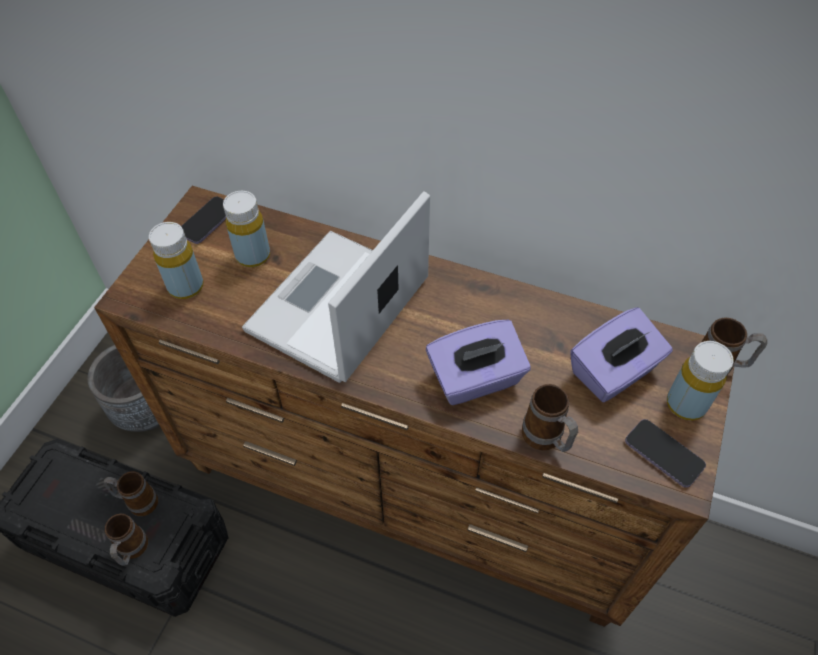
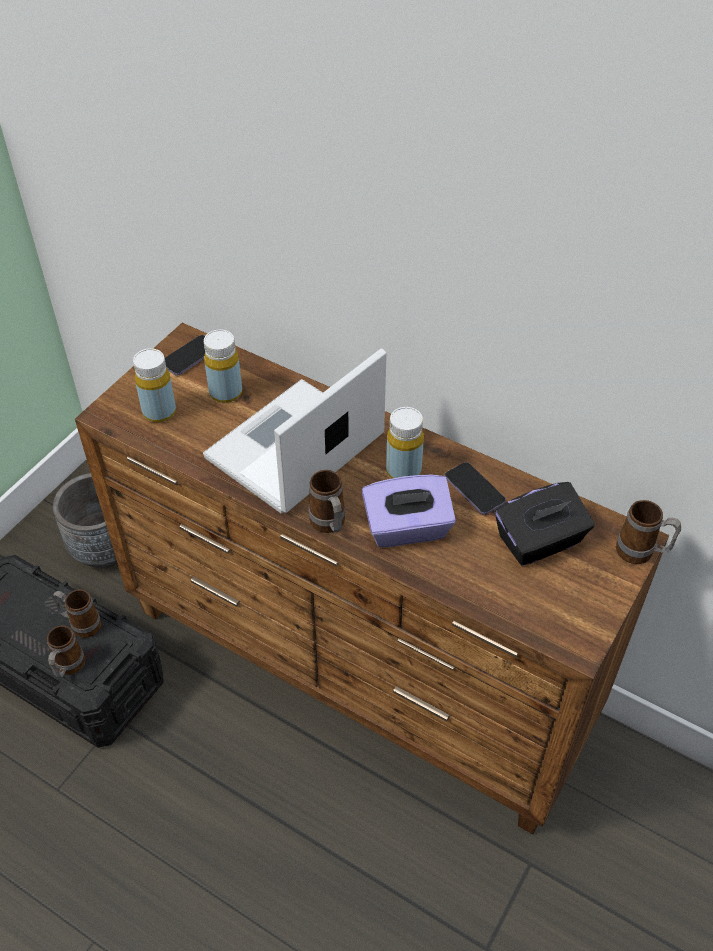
camera: 10 degrees right, 5 degrees down
mug [522,384,578,452] -> mug moved to [309,470,345,533]
purple tissue box [570,307,673,403] -> black tissue box [495,482,594,566]
phone [625,419,706,488] -> phone moved to [445,462,506,515]
yellow bottle [667,341,734,420] -> yellow bottle moved to [386,407,424,479]

